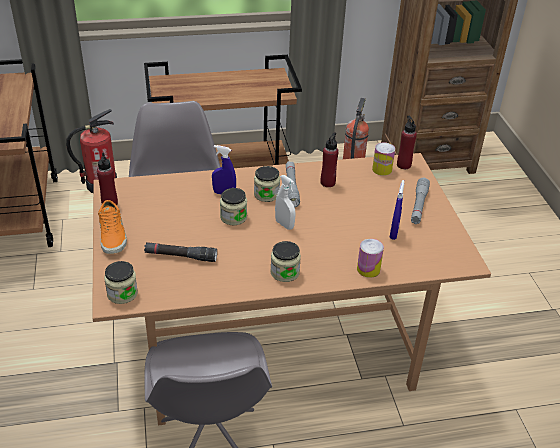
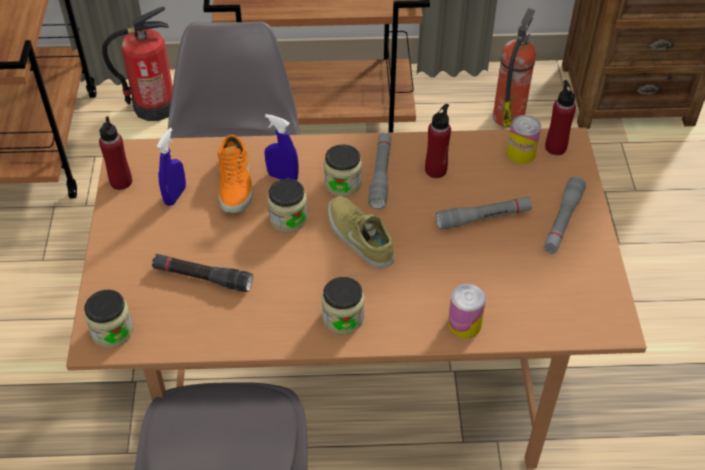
camera: 10 degrees right, 10 degrees up
orange shoe [98,200,127,254] -> orange shoe moved to [218,135,253,213]
white spray bottle [275,175,296,230] -> beige shoe [328,196,394,269]
blue spray bottle [390,180,404,240] -> blue spray bottle moved to [156,128,186,206]
none -> grey flashlight [436,196,532,230]

